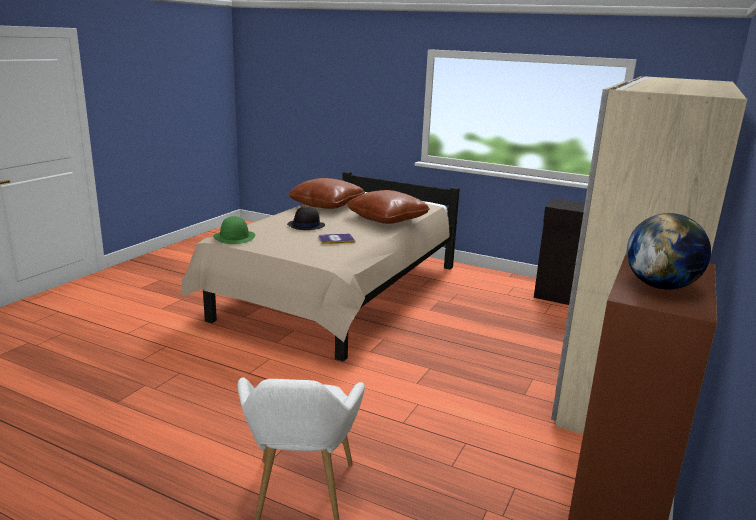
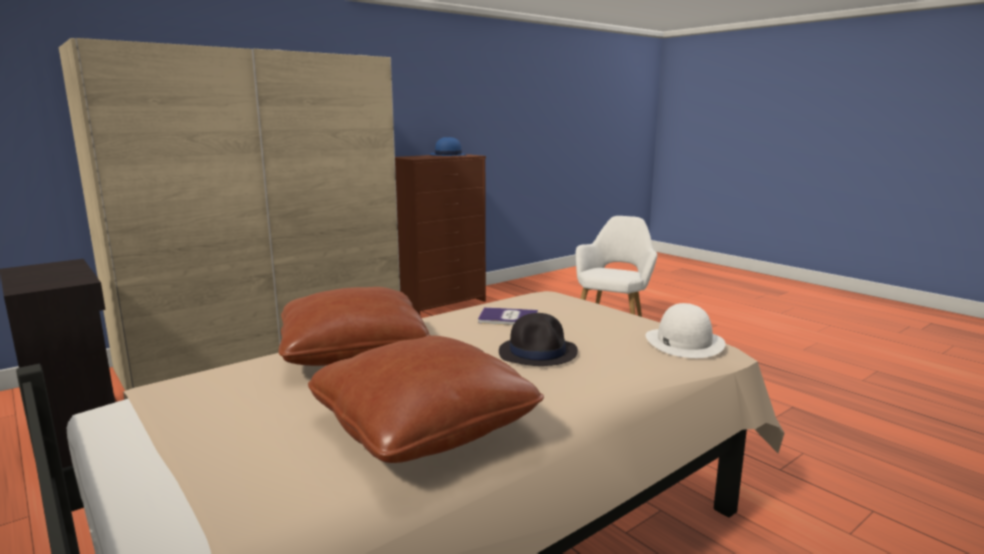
camera: 155 degrees left, 5 degrees down
green hat [213,216,255,244] -> white hat [646,303,726,358]
globe [627,213,711,290] -> blue hat [430,137,467,156]

